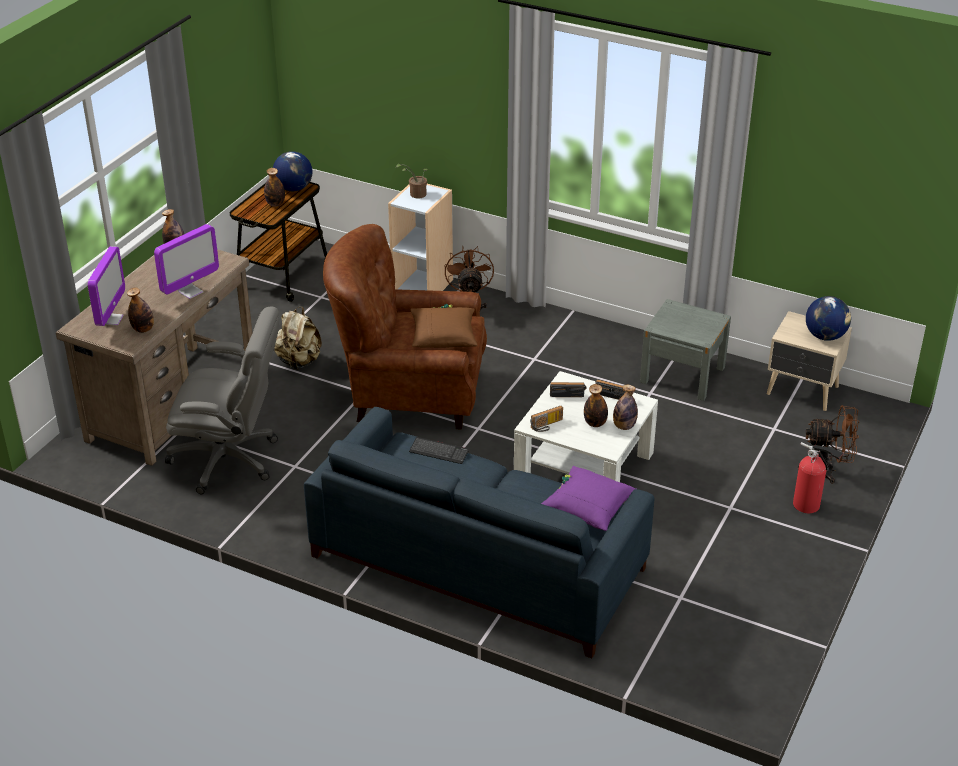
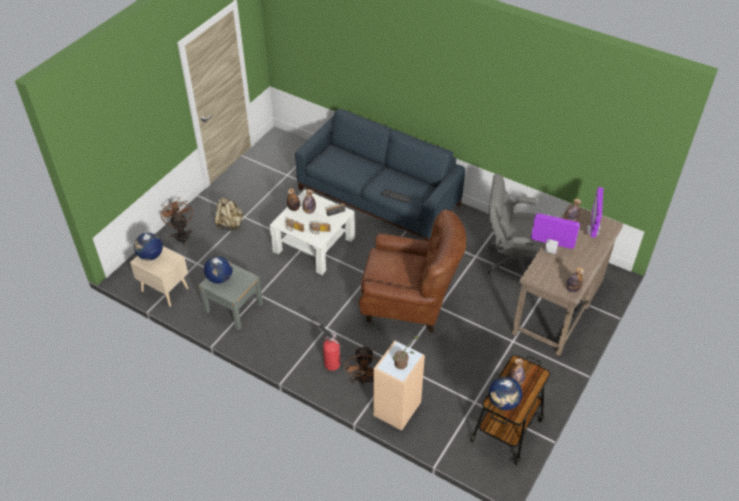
camera: 175 degrees left, 10 degrees up
monitor [154,224,219,299] -> monitor turned 60 degrees clockwise [531,213,580,254]
beige backpack [274,307,322,370] -> beige backpack moved to [215,198,243,231]
brown pillow [411,304,478,348] -> none
purple pillow [541,466,636,531] -> none
fire extinguisher [793,442,844,513] -> fire extinguisher moved to [317,324,340,371]
brown fan [798,405,859,484] -> brown fan turned 60 degrees clockwise [160,199,193,246]
none -> globe [204,255,233,284]

